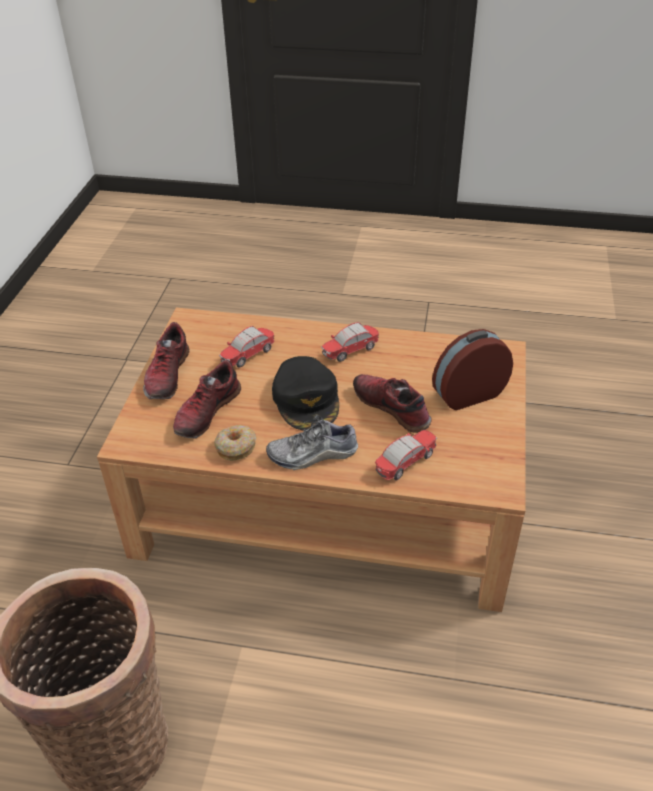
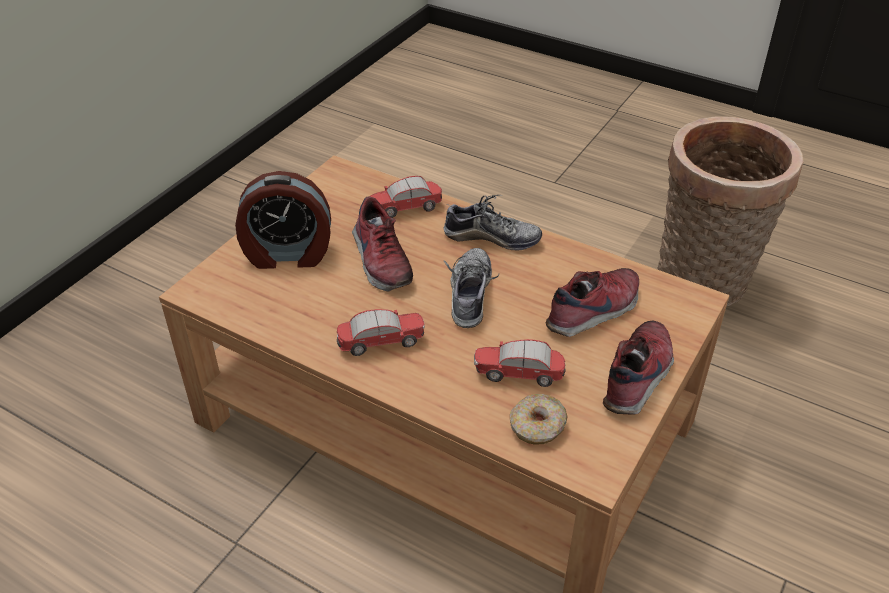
camera: 160 degrees left, 0 degrees up
donut [214,425,257,461] -> donut moved to [510,394,568,445]
toy car [219,326,274,368] -> toy car turned 150 degrees counterclockwise [474,339,566,387]
black cap [272,356,339,430] -> shoe [444,248,499,328]

